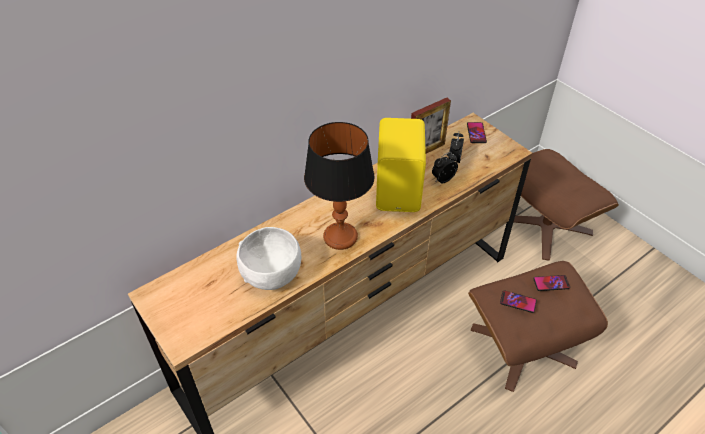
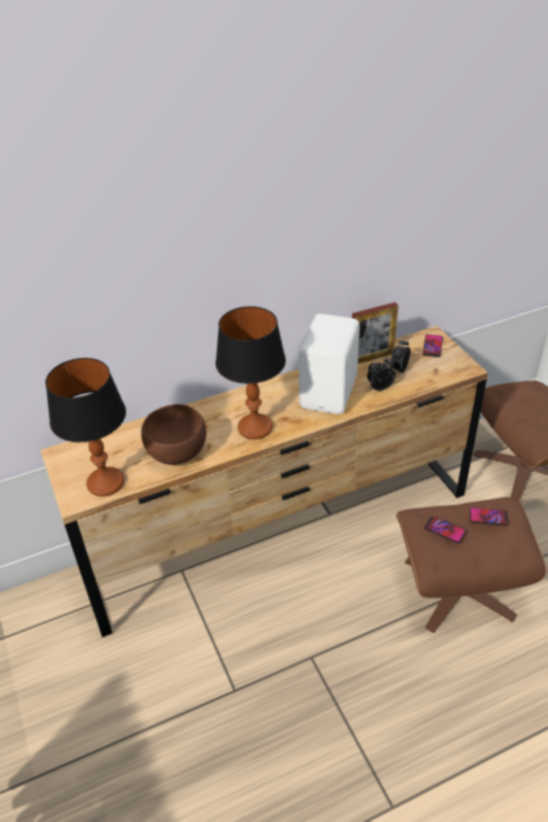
camera: 15 degrees right, 5 degrees down
white bowl [236,227,301,290] -> brown bowl [141,404,206,465]
yellow speaker [376,118,426,212] -> white speaker [298,314,360,414]
none -> table lamp [46,358,126,497]

